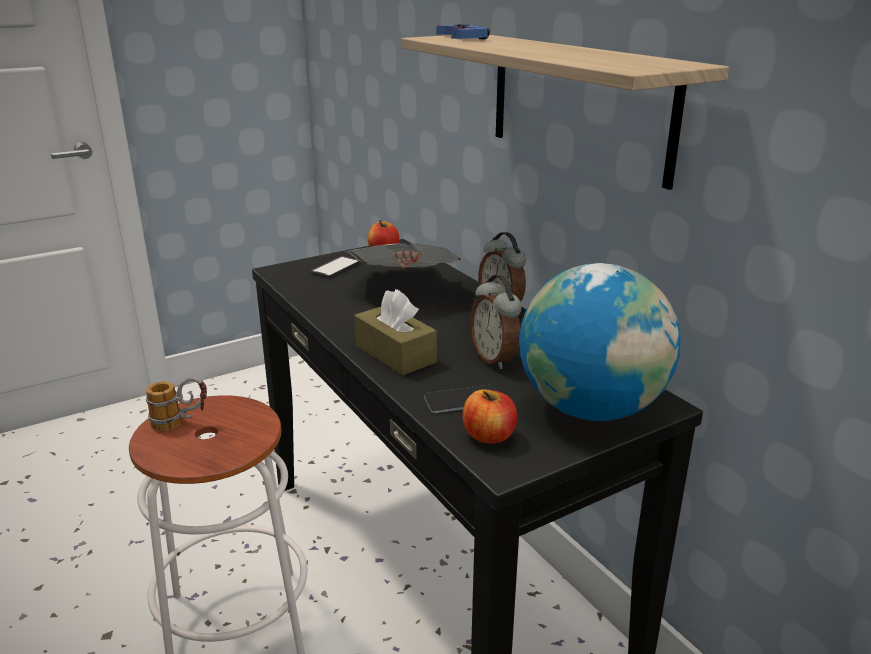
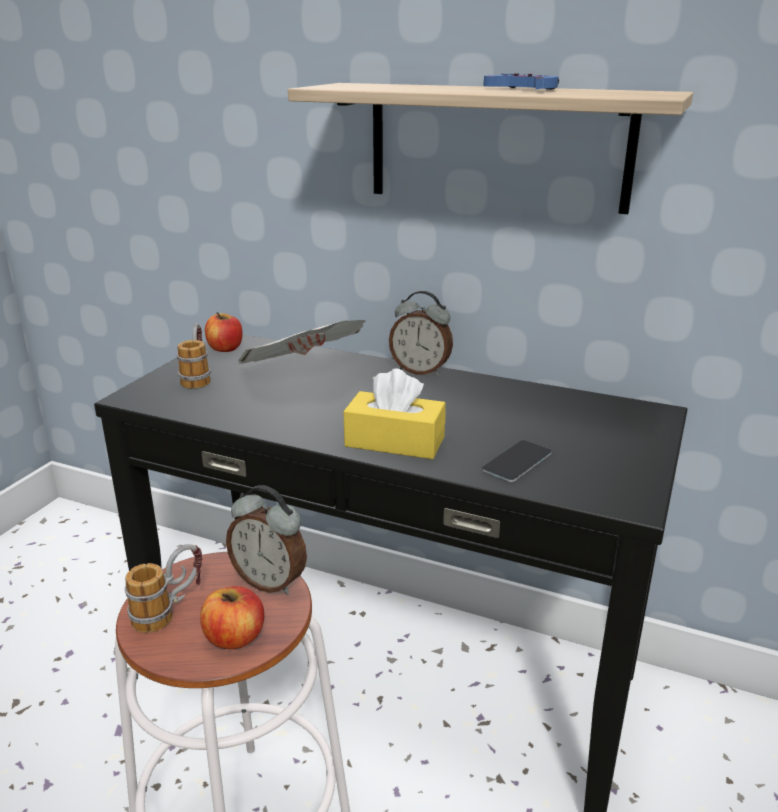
camera: 35 degrees left, 0 degrees up
phone [311,256,360,278] -> mug [177,323,211,389]
brown tissue box [354,289,437,376] -> yellow tissue box [343,368,446,459]
blue game controller [436,24,490,40] -> blue game controller moved to [483,73,559,90]
apple [462,389,518,444] -> apple moved to [200,586,264,649]
alarm clock [470,275,522,369] -> alarm clock moved to [226,485,307,594]
globe [519,263,681,421] -> none

